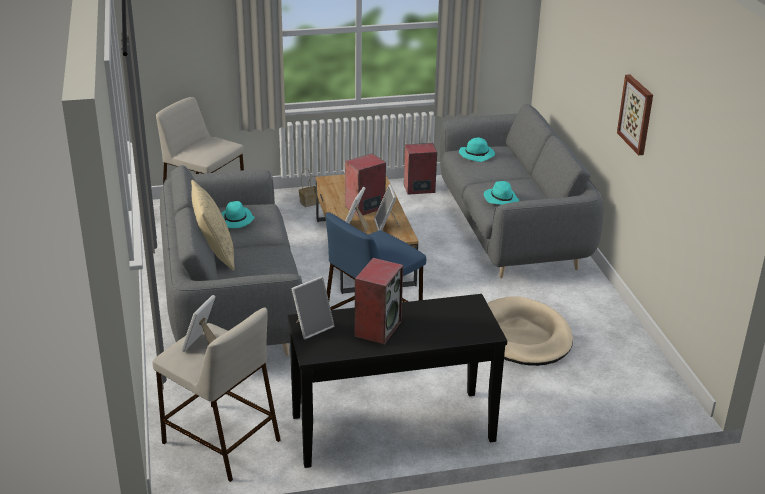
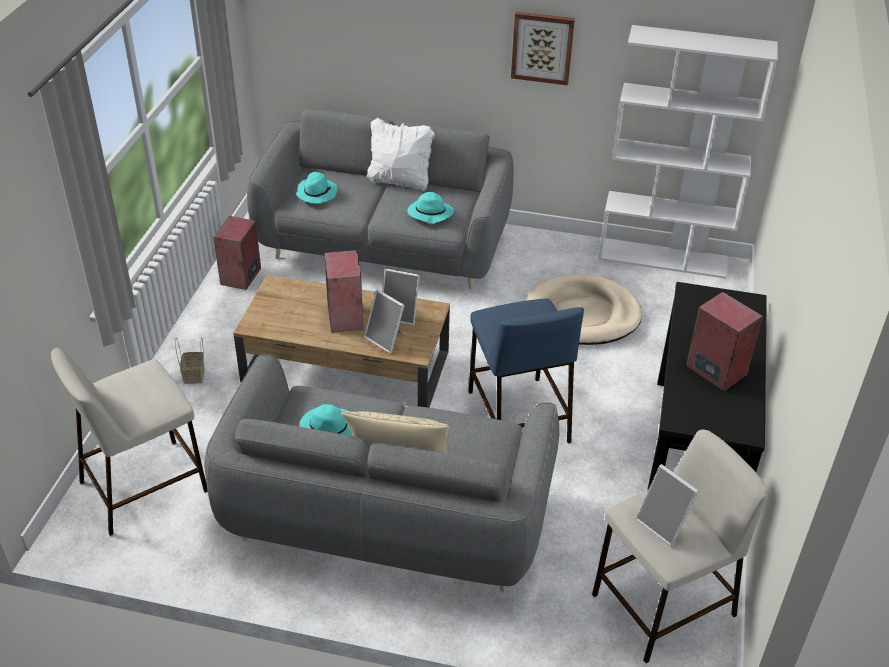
camera: 65 degrees left, 10 degrees up
picture frame [291,276,335,339] -> none
none -> white pillow [367,118,435,191]
none -> white bookcase [598,25,778,279]

